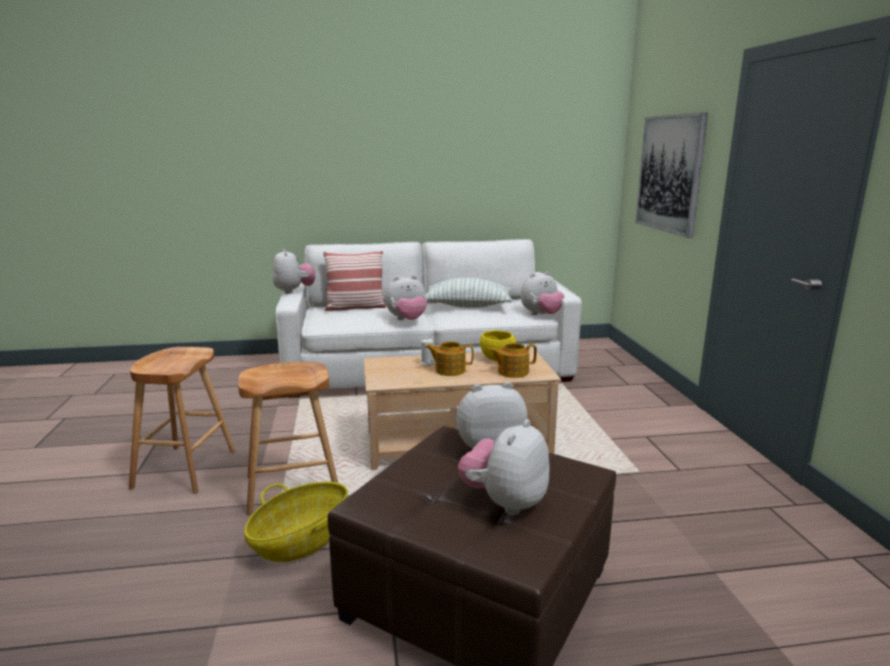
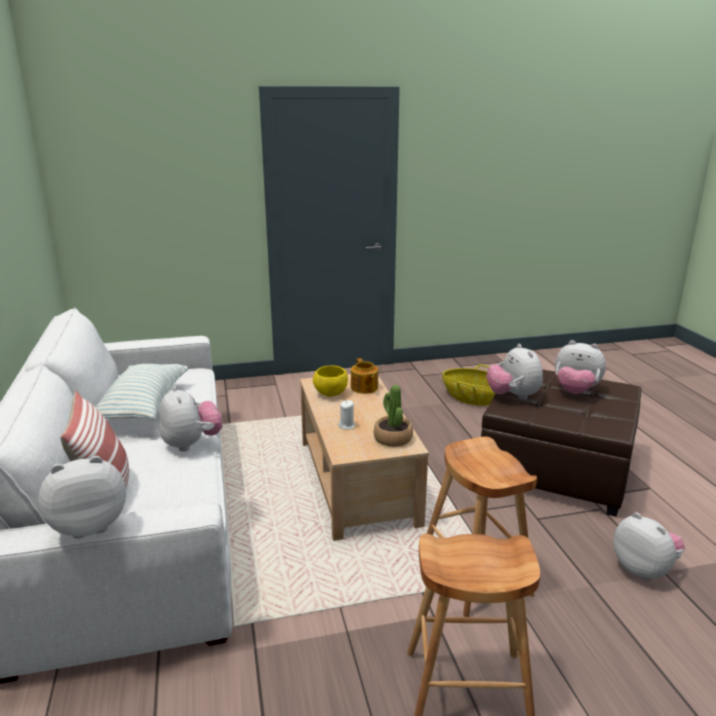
camera: 95 degrees left, 5 degrees up
basket [244,482,348,562] -> basket moved to [443,365,496,406]
teapot [425,342,474,376] -> none
plush toy [521,272,565,315] -> plush toy moved to [614,512,685,581]
picture [635,113,708,238] -> none
none -> potted plant [374,385,413,447]

